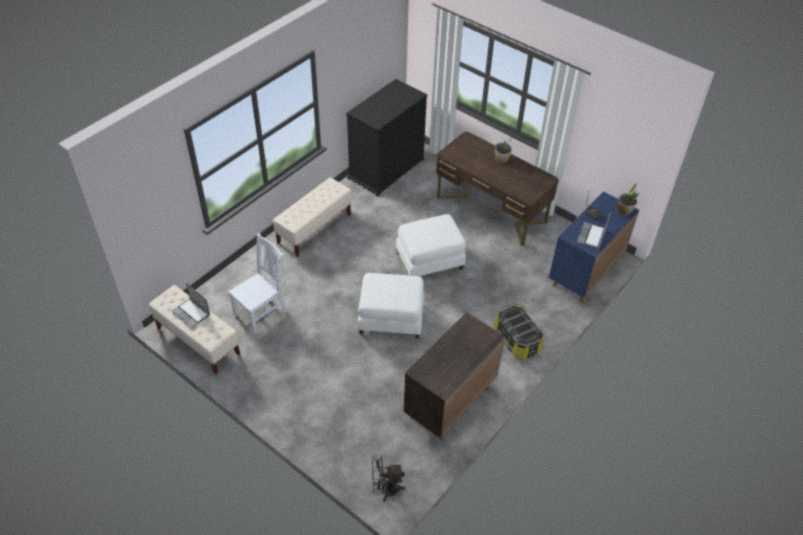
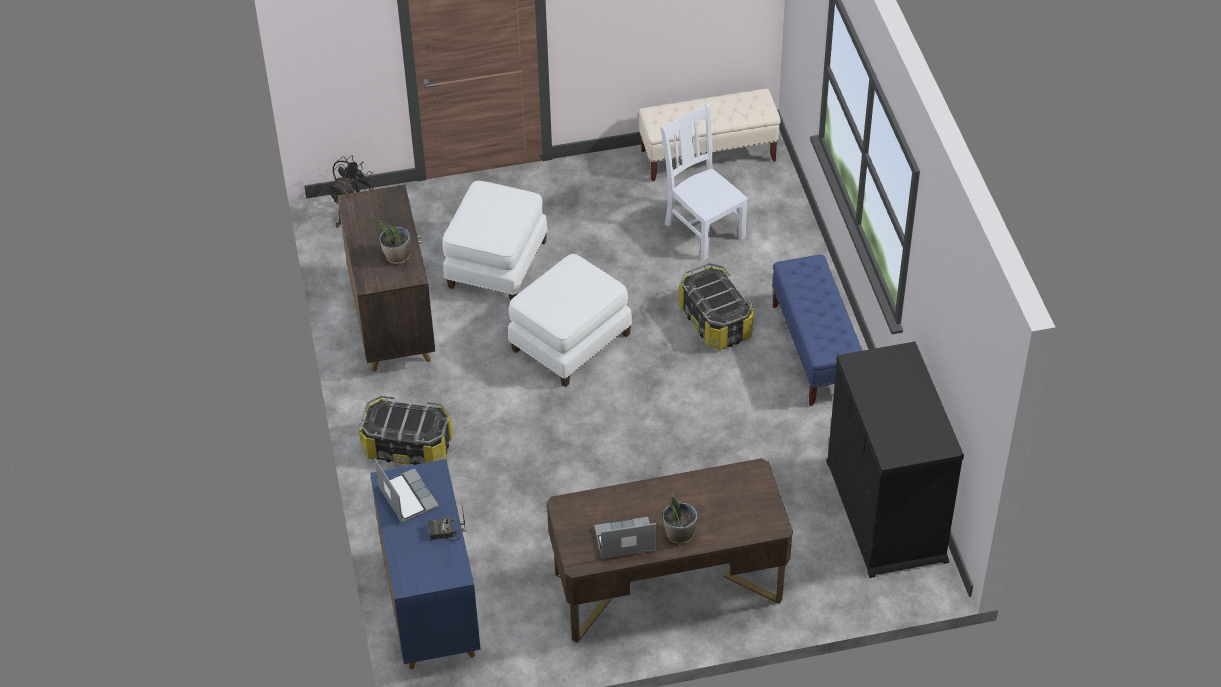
camera: 130 degrees right, 0 degrees up
laptop [172,283,211,328] -> laptop moved to [594,517,656,559]
white chair [229,233,288,334] -> white chair turned 150 degrees clockwise [660,102,748,261]
beige bench [273,178,351,257] -> blue bench [772,255,863,406]
white ottoman [396,214,466,276] -> white ottoman moved to [442,181,548,301]
potted plant [617,183,639,216] -> potted plant moved to [377,220,411,264]
none -> storage box [679,263,754,350]

